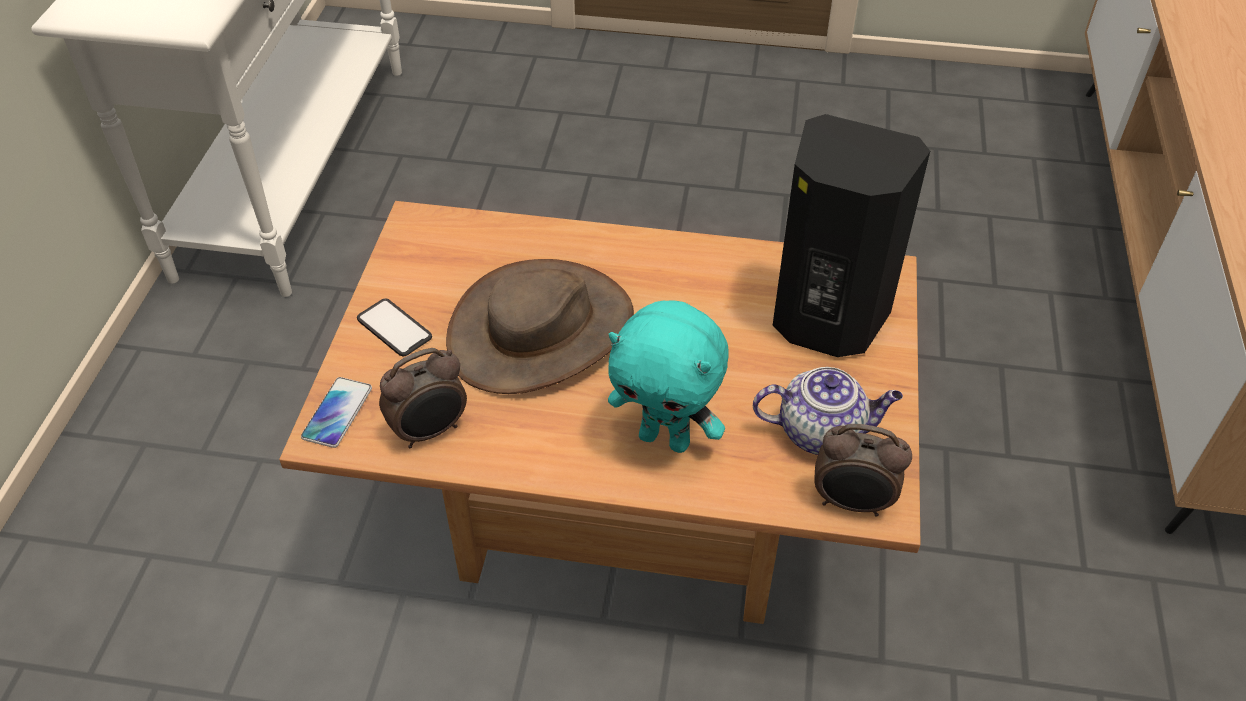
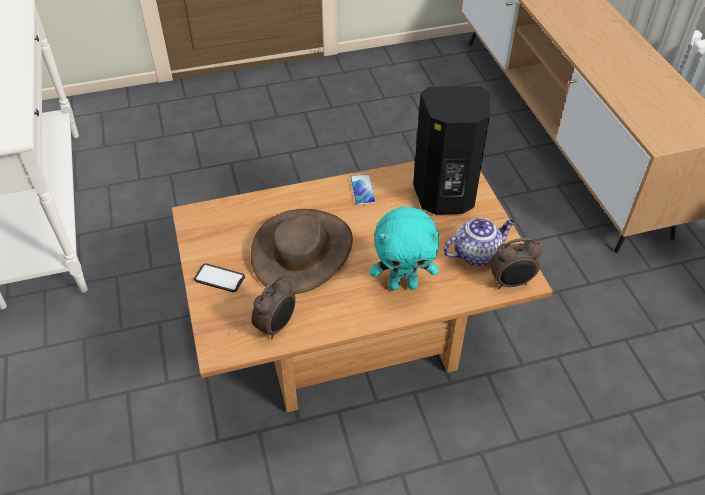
camera: 25 degrees left, 0 degrees up
phone [301,377,372,448] -> phone moved to [350,174,376,205]

